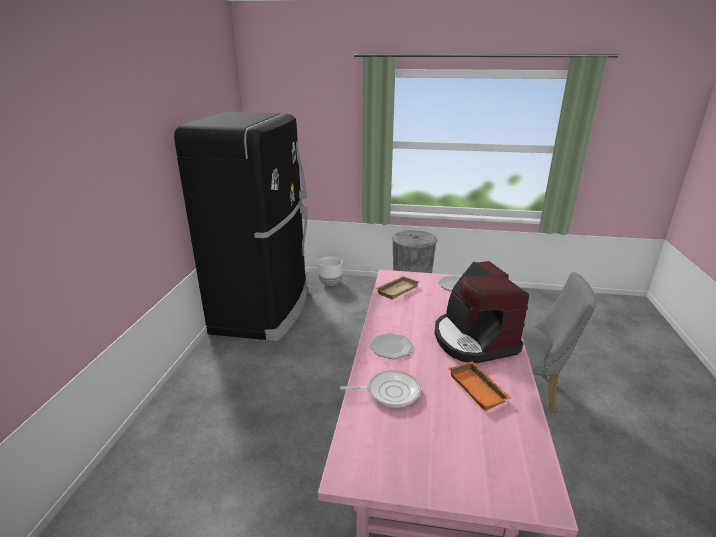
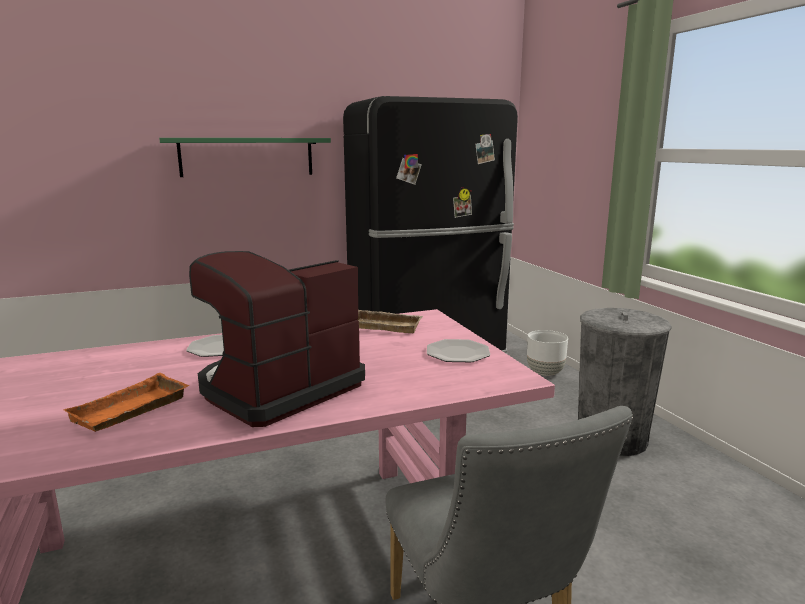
camera: 60 degrees right, 10 degrees down
frying pan [340,370,421,408] -> none
none -> green shelf [159,138,331,177]

